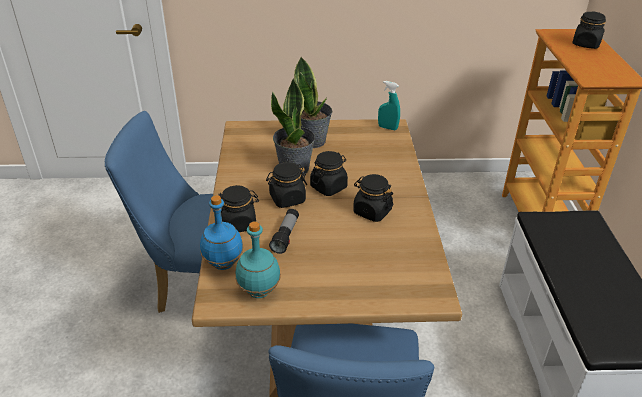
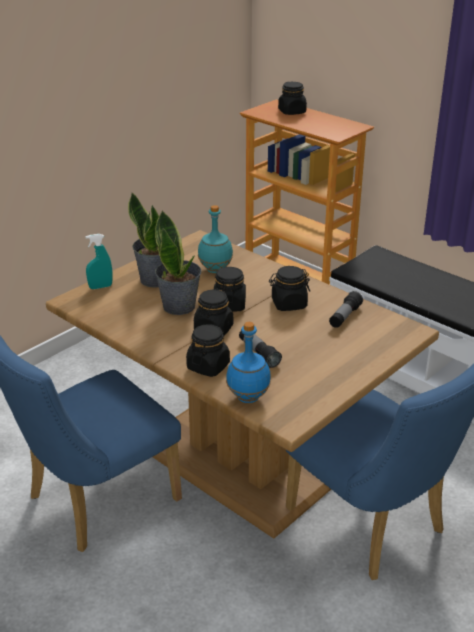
camera: 45 degrees left, 5 degrees down
turquoise bottle [236,221,281,298] -> turquoise bottle moved to [198,205,233,273]
turquoise spray bottle [378,81,400,130] -> turquoise spray bottle moved to [86,234,113,289]
none -> flashlight [329,291,363,328]

